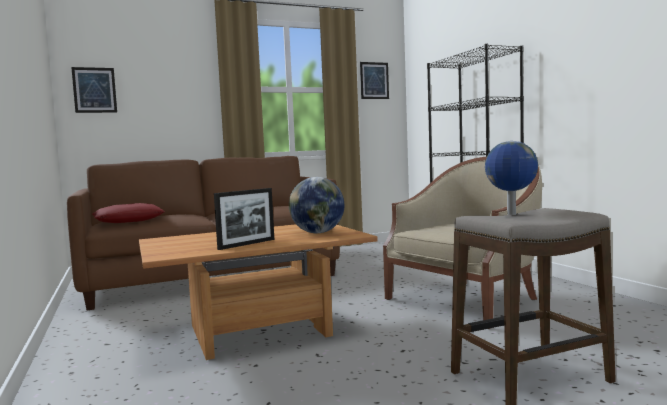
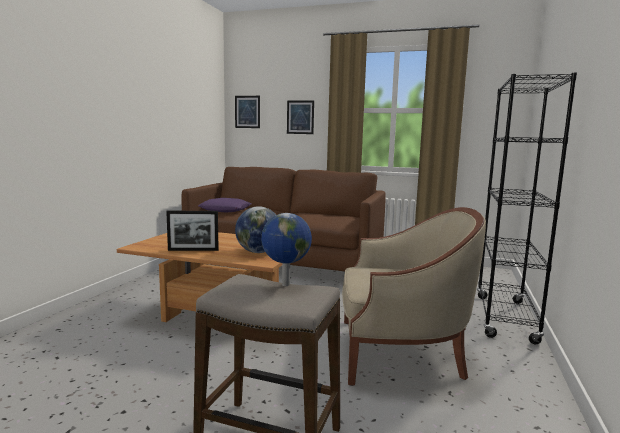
camera: 40 degrees right, 5 degrees up
red pillow [92,203,165,223] -> purple pillow [198,198,251,212]
picture [360,62,389,99] -> picture moved to [287,100,314,134]

